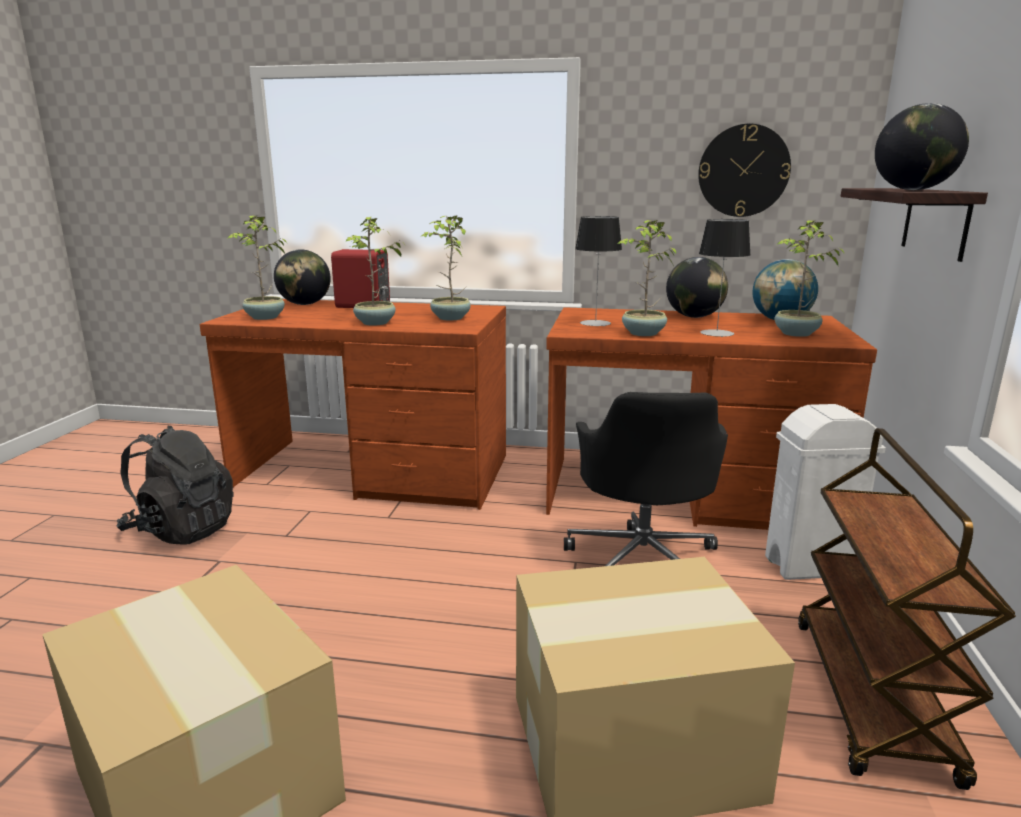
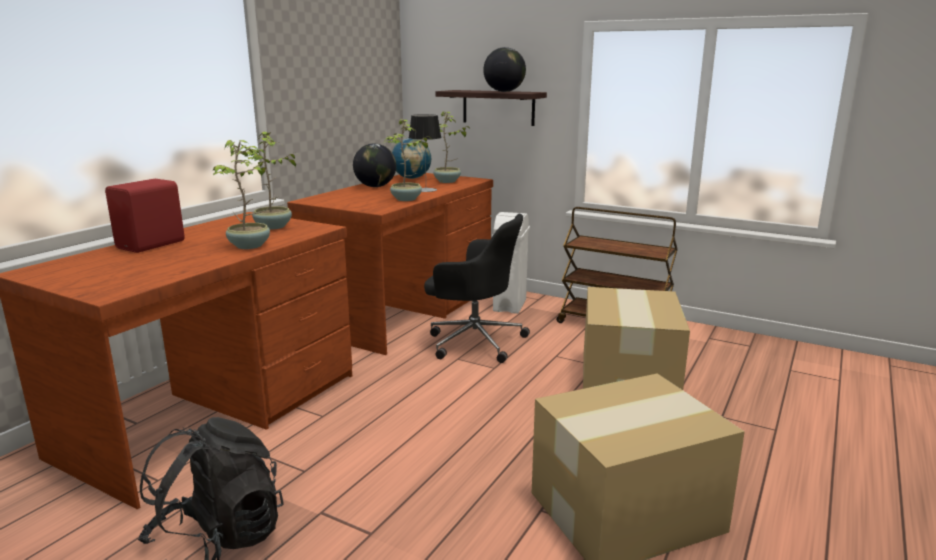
camera: 70 degrees left, 0 degrees up
potted plant [227,215,287,320] -> none
globe [274,249,331,305] -> none
table lamp [575,216,622,326] -> none
wall clock [698,124,791,217] -> none

